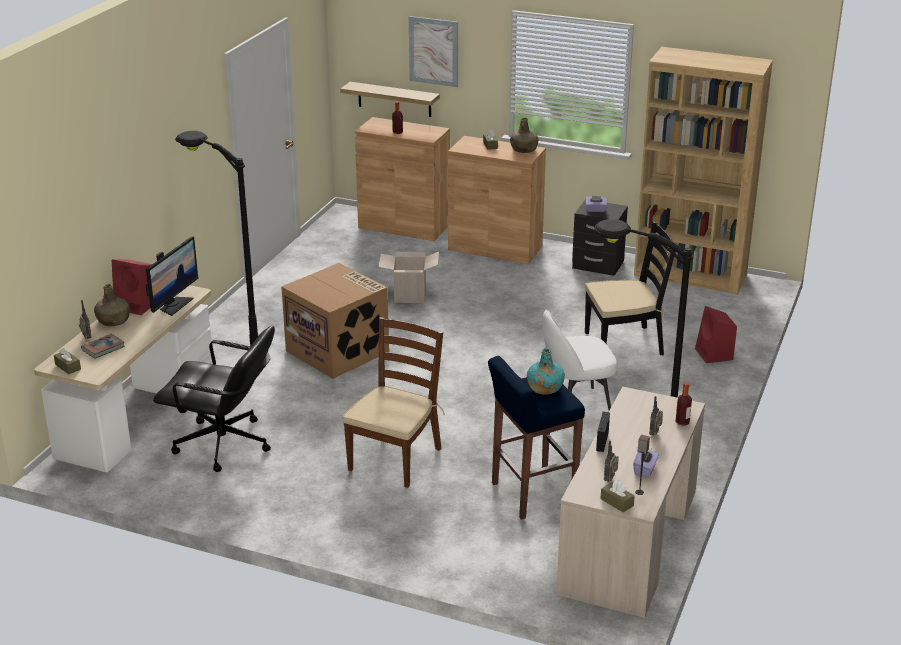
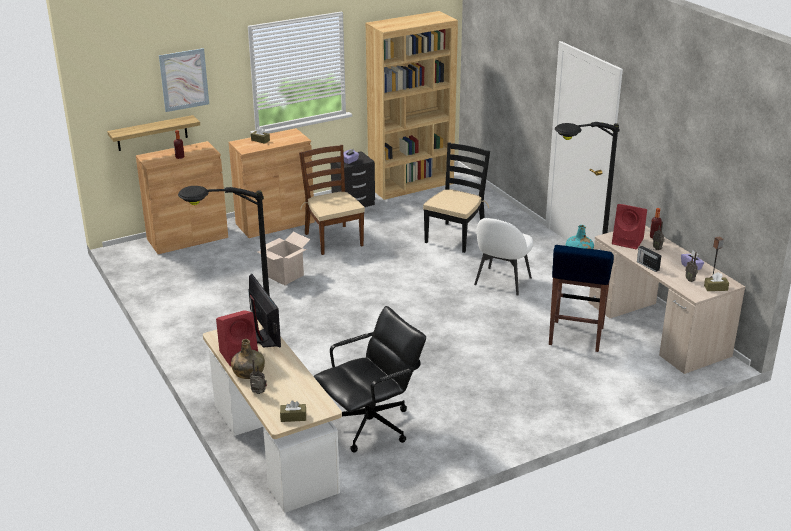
camera: 50 degrees left, 0 degrees up
book [81,334,125,359] -> none
cardboard box [281,263,389,379] -> none
brown chair [342,317,445,488] -> brown chair moved to [299,145,365,255]
green bottle [510,118,538,153] -> none
red speaker [695,306,737,363] -> red speaker moved to [612,204,647,249]

